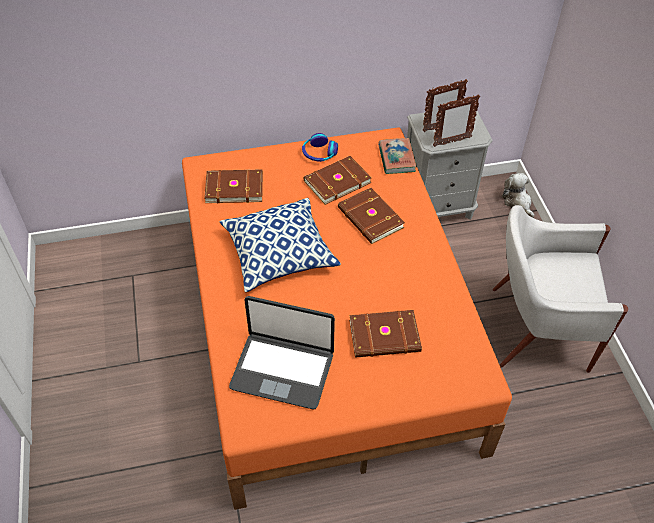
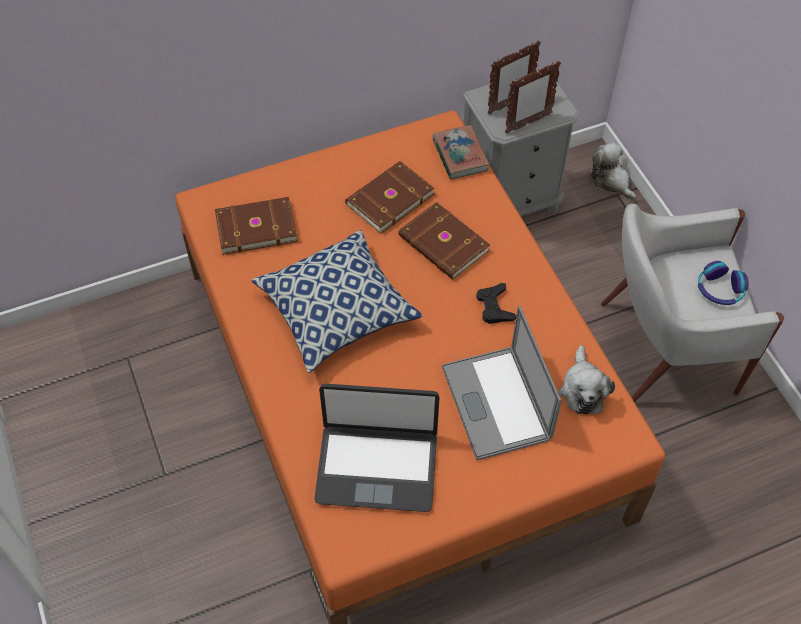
camera: 10 degrees left, 5 degrees up
headphones [302,133,338,162] -> headphones moved to [698,261,749,305]
brown book [349,310,422,358] -> laptop [442,306,562,460]
none -> black game controller [476,283,516,324]
none -> plush toy [558,345,615,414]

